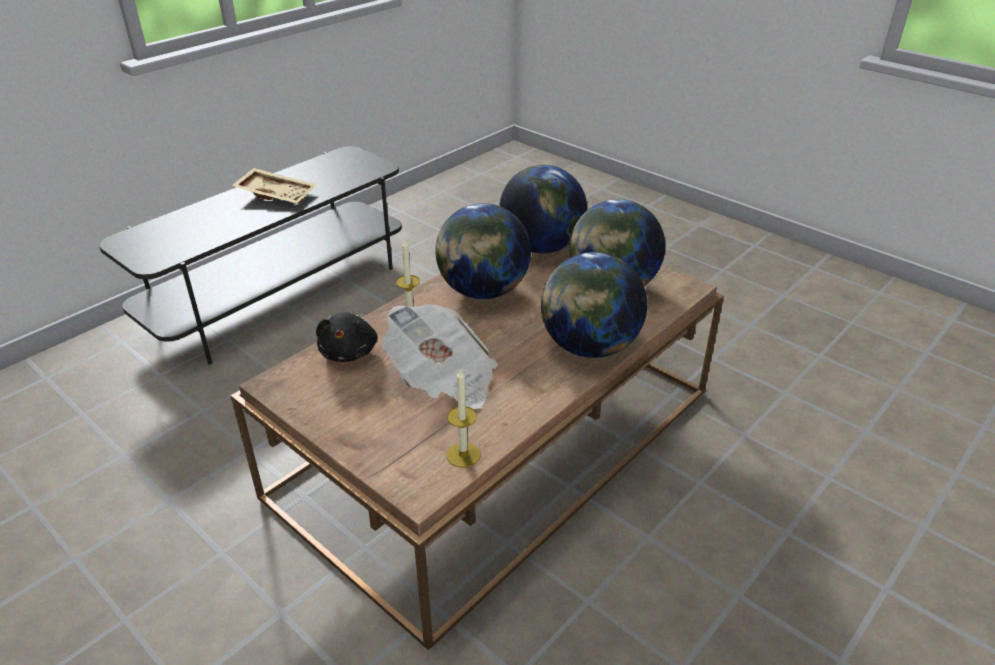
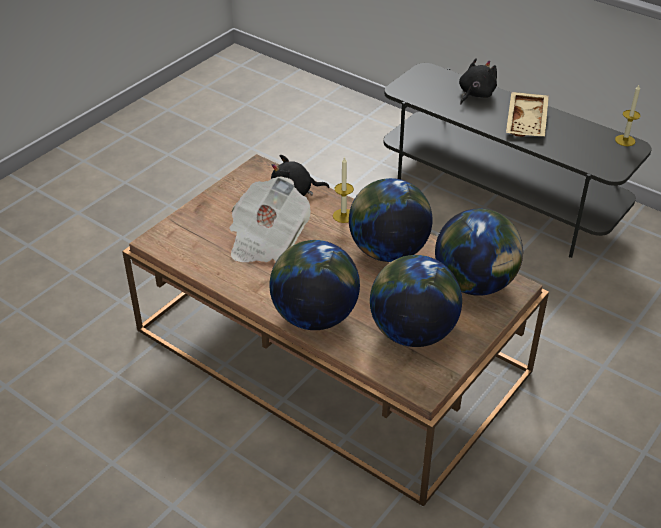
camera: 85 degrees right, 5 degrees up
candle [446,369,481,468] -> candle moved to [615,85,640,146]
none -> black plush toy [459,58,497,105]

